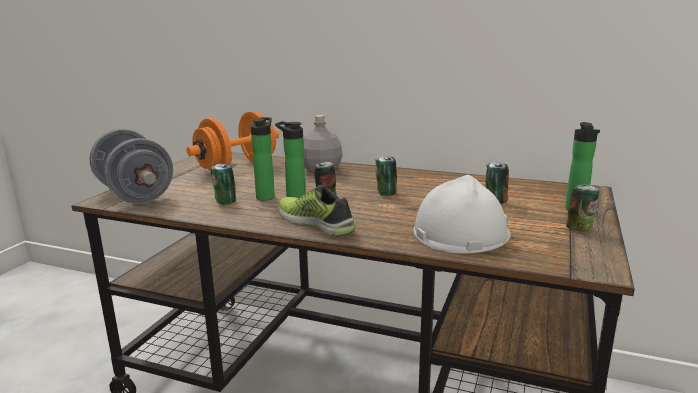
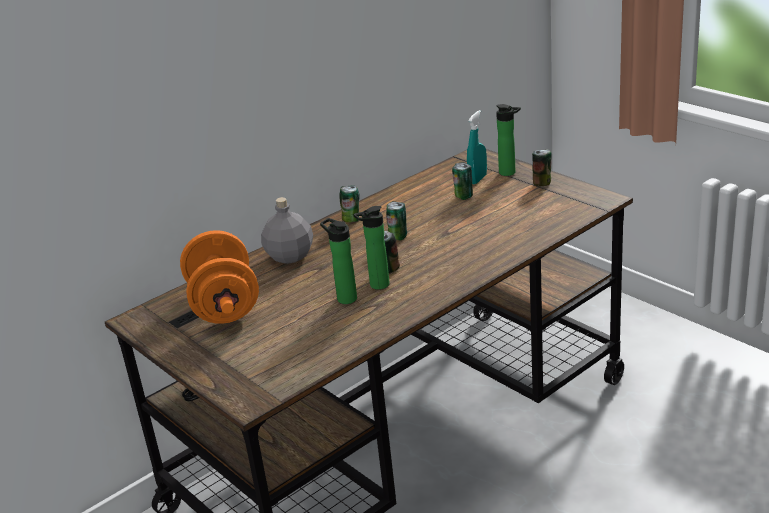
camera: 60 degrees left, 10 degrees up
grey dumbbell [89,129,173,204] -> none
can [211,164,236,205] -> can moved to [339,185,359,223]
shoe [278,185,355,237] -> none
white hard hat [414,175,511,254] -> none
none -> turquoise spray bottle [467,110,487,184]

